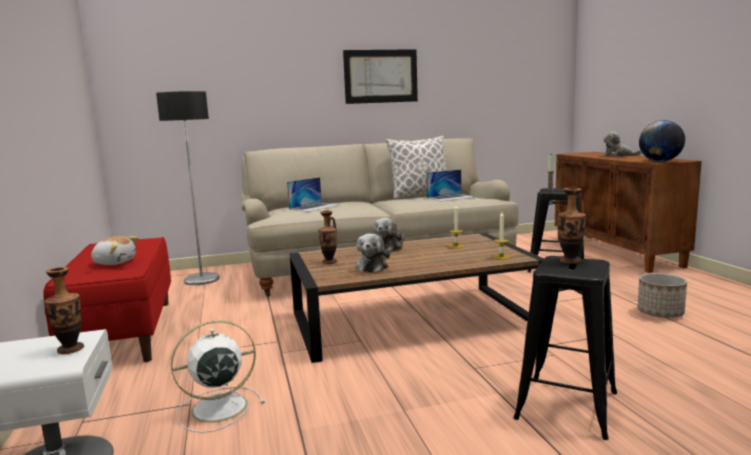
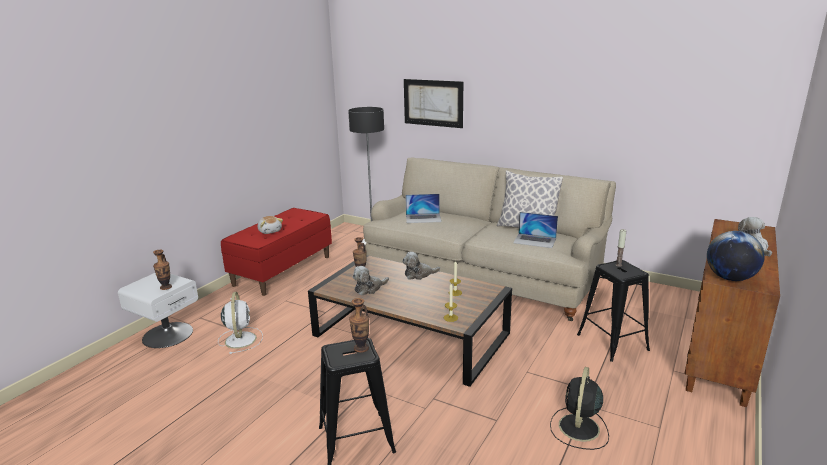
camera: 45 degrees right, 10 degrees up
white fan [171,320,265,433] -> white fan turned 60 degrees clockwise [218,292,263,354]
picture [343,49,418,104] -> picture moved to [404,79,463,128]
planter [637,273,687,318] -> black fan [550,367,609,450]

